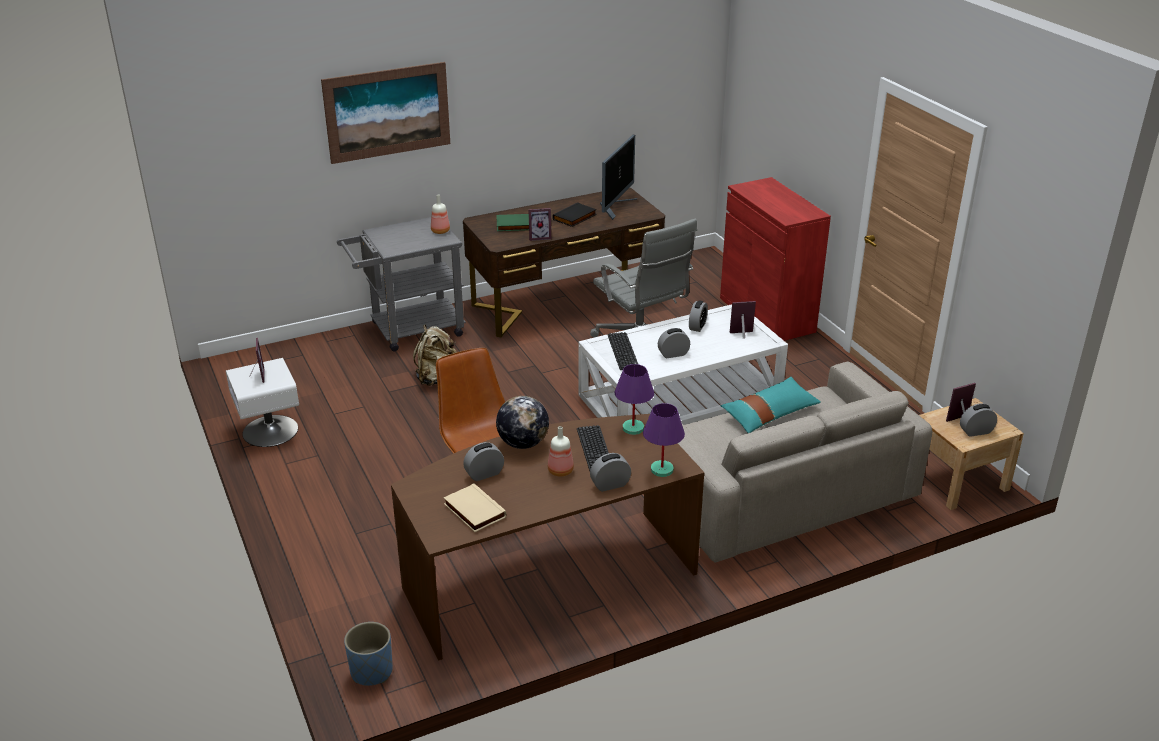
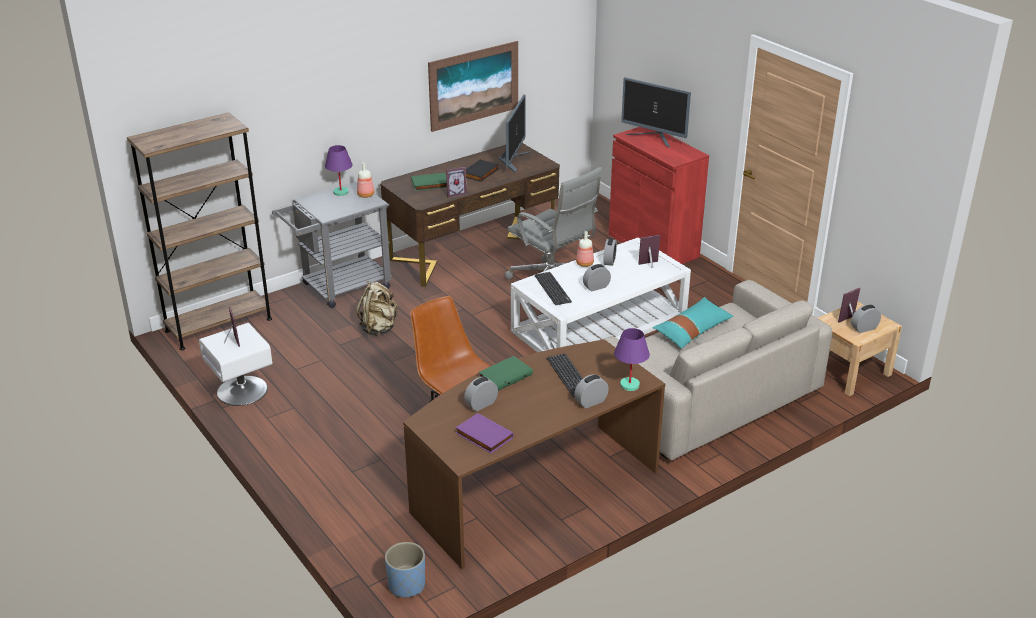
camera: 10 degrees left, 0 degrees up
picture [321,62,450,164] -> picture moved to [428,41,518,132]
beige book [443,483,506,532] -> purple book [456,413,513,453]
globe [496,396,549,449] -> green book [479,356,533,391]
bottle [548,426,574,477] -> bottle moved to [576,231,594,267]
purple table lamp [615,364,654,435] -> purple table lamp moved to [325,145,353,196]
none -> brown bookcase [127,112,272,350]
none -> monitor [621,77,691,148]

